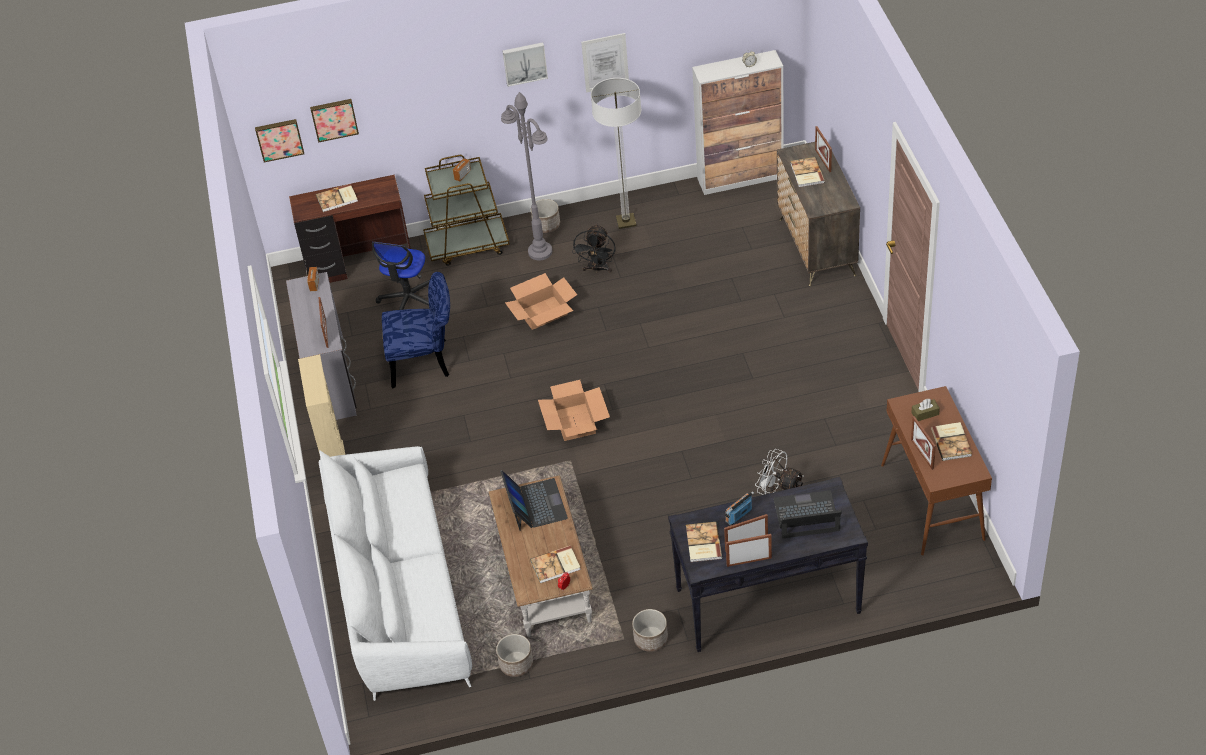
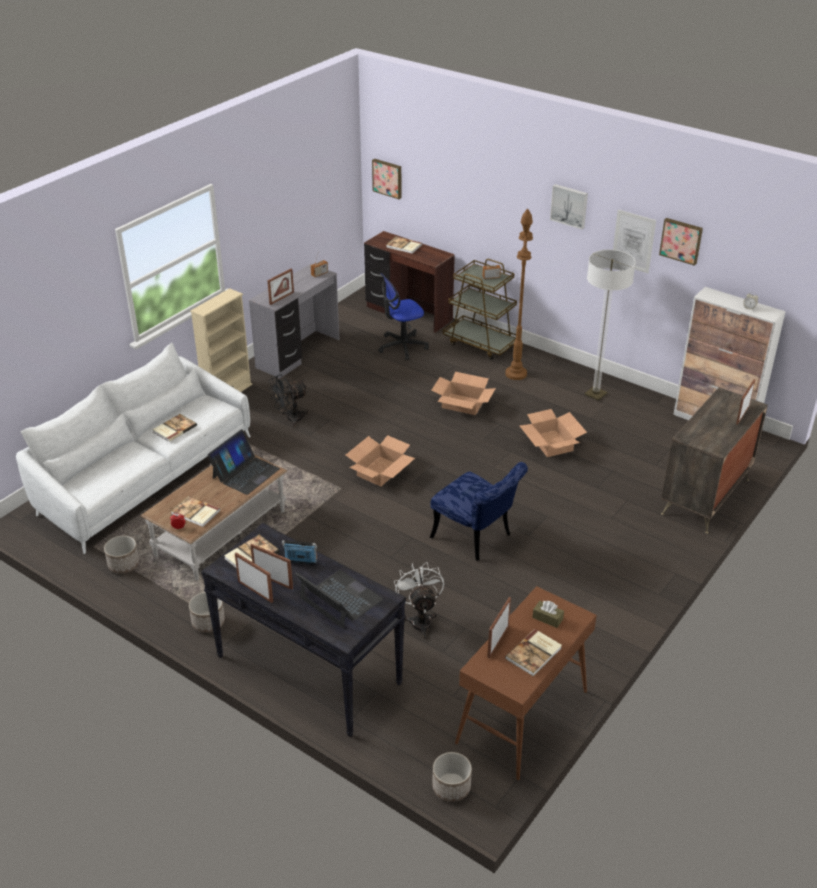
camera: 45 degrees right, 10 degrees down
picture [310,99,359,143] -> picture moved to [659,218,703,266]
blue chair [382,272,450,388] -> blue chair moved to [430,462,528,561]
grey floor lamp [501,92,552,260] -> brown floor lamp [505,208,533,380]
planter [531,199,560,233] -> planter moved to [432,752,472,802]
black fan [572,224,616,273] -> black fan moved to [268,374,309,427]
book [791,157,825,187] -> book moved to [152,414,197,442]
none -> cardboard box [519,409,587,457]

